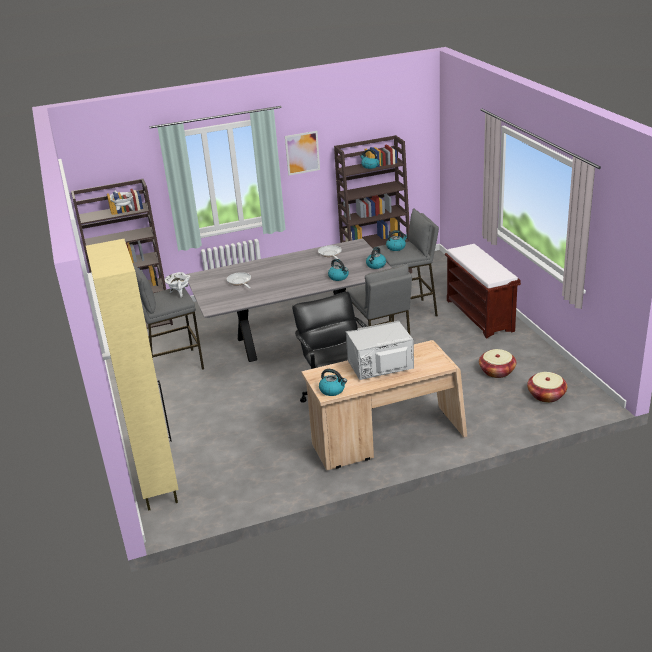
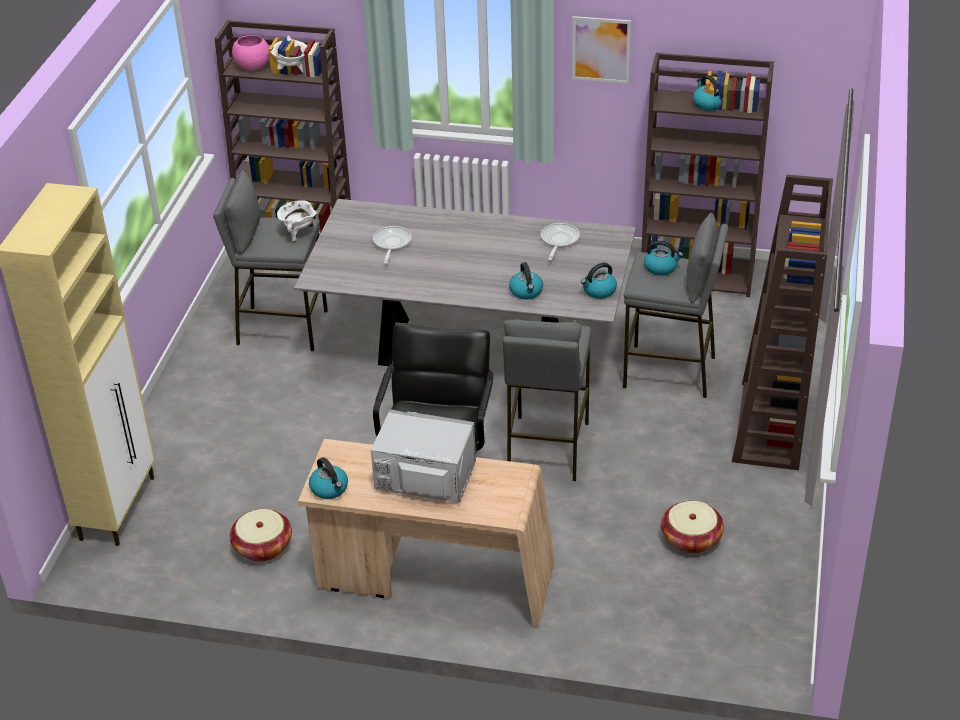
camera: 30 degrees right, 10 degrees up
brown bench [445,244,521,339] -> brown bookcase [732,175,833,470]
basket [527,372,567,403] -> basket moved to [230,509,292,562]
none -> pink bowl [232,35,269,70]

